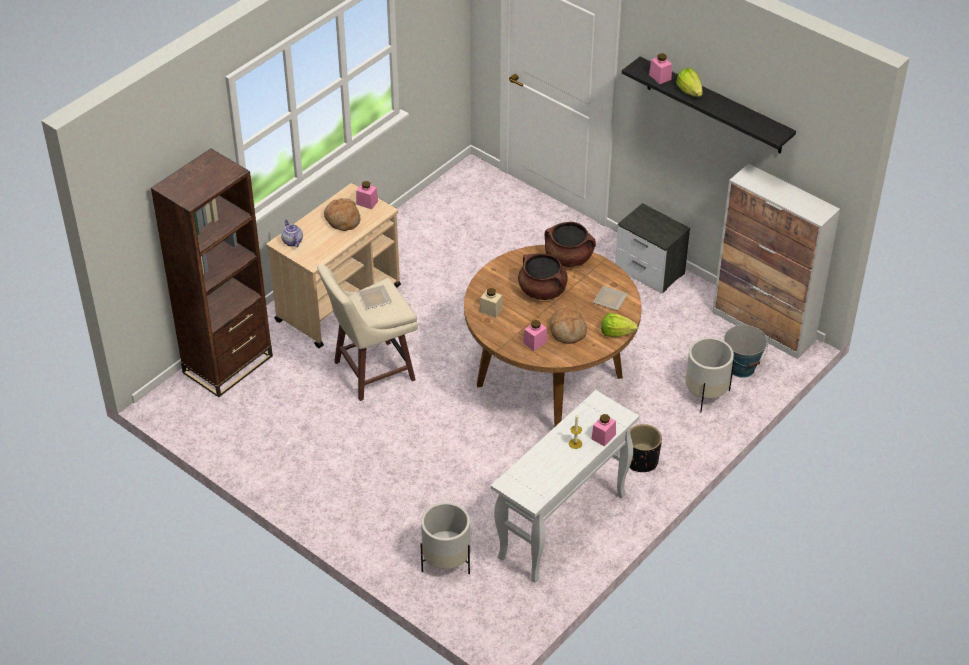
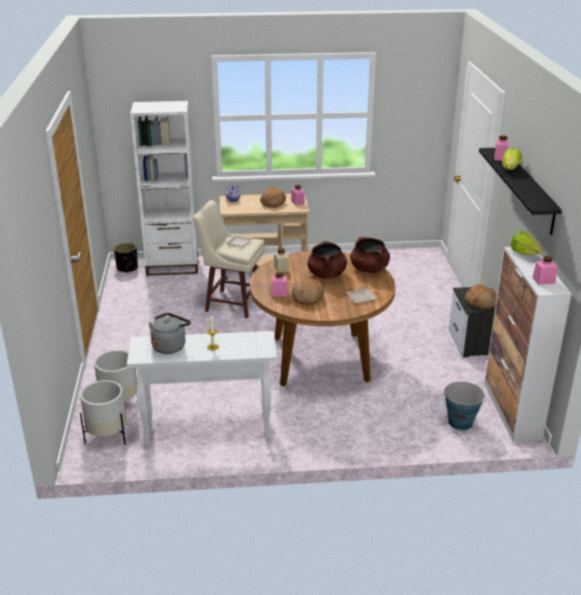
camera: 45 degrees right, 15 degrees down
brown bookcase [151,148,273,397] -> white bookcase [130,101,198,276]
pink jar [592,414,616,447] -> pink jar moved to [532,256,558,285]
lettuce [601,313,638,337] -> lettuce moved to [510,232,542,255]
black planter [629,424,662,472] -> black planter moved to [114,242,138,273]
white planter [685,338,734,412] -> white planter moved to [80,380,127,445]
none -> grey kettle [149,313,191,354]
none -> bread [465,284,497,309]

